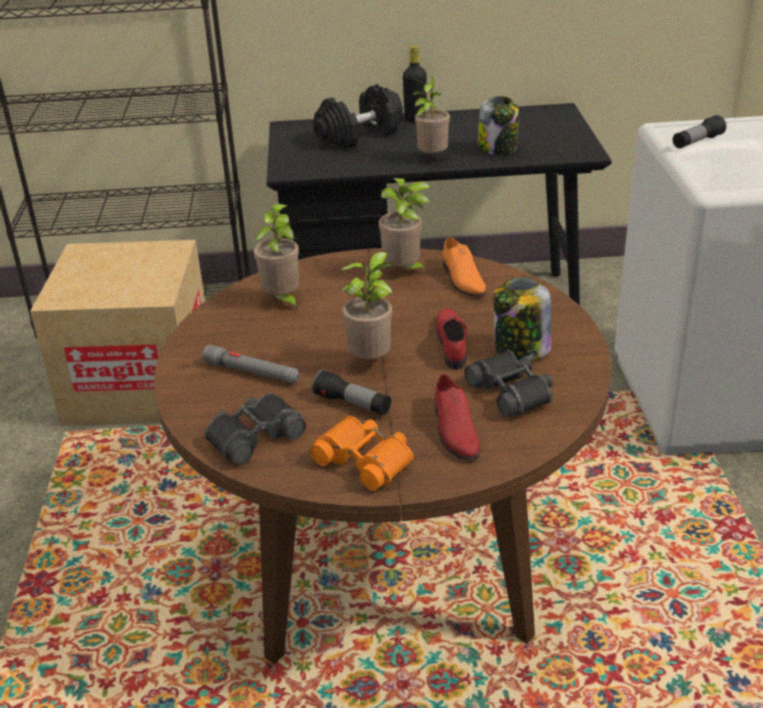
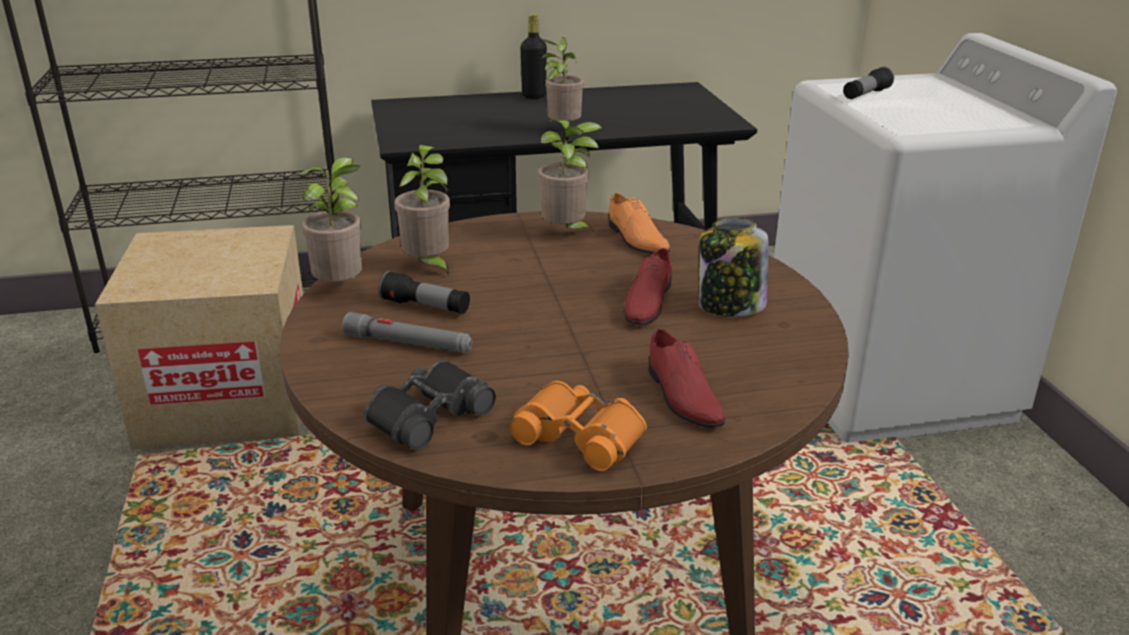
camera: 10 degrees left, 5 degrees down
flashlight [312,370,391,415] -> flashlight moved to [378,271,470,314]
black dumbbell [313,84,403,149] -> none
potted plant [341,252,394,359] -> potted plant moved to [296,157,362,282]
red shoe [436,309,467,370] -> red shoe turned 150 degrees counterclockwise [624,248,672,325]
black binoculars [464,350,553,417] -> none
jar [478,96,519,155] -> none

